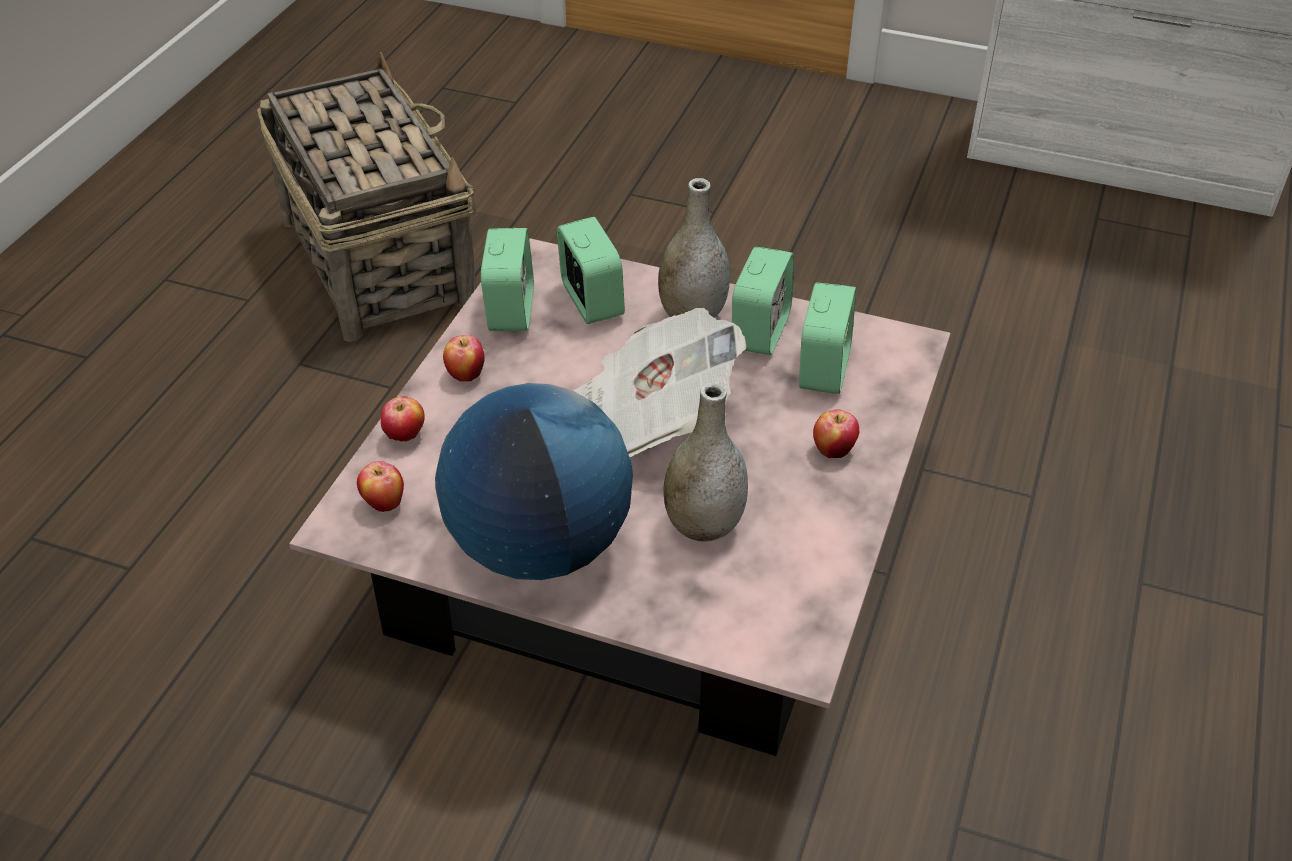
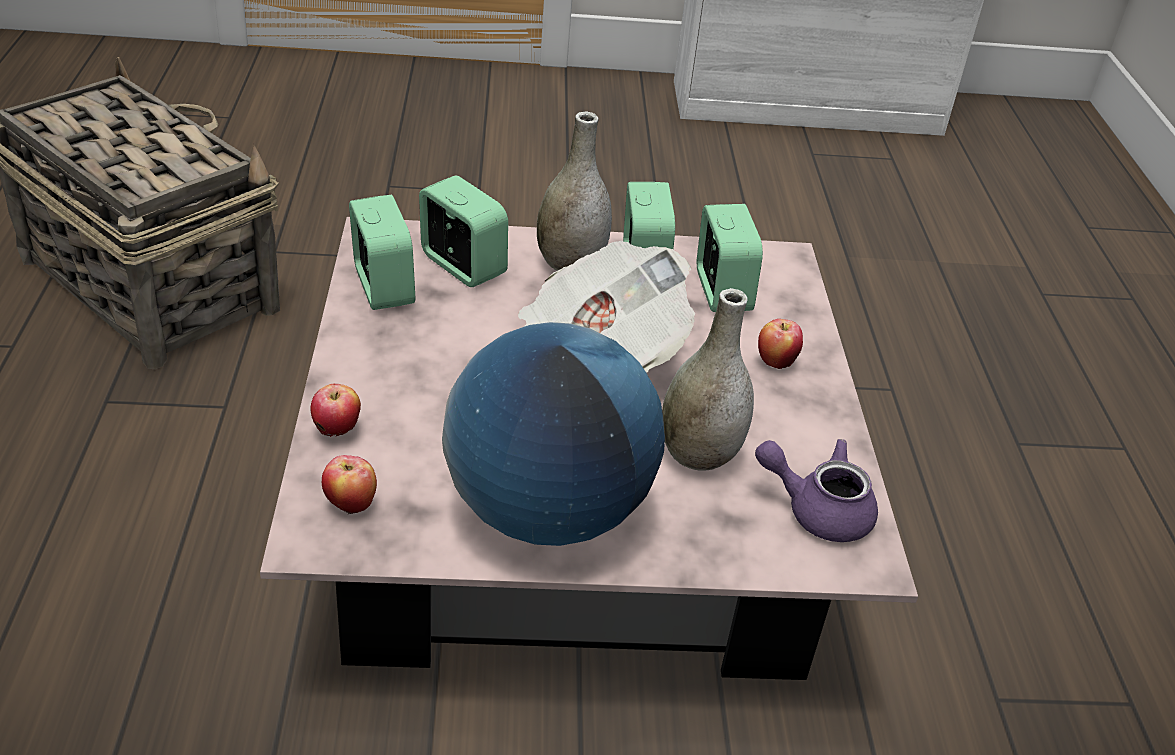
camera: 25 degrees left, 5 degrees down
apple [443,335,485,382] -> none
none -> purple teapot [755,439,878,542]

